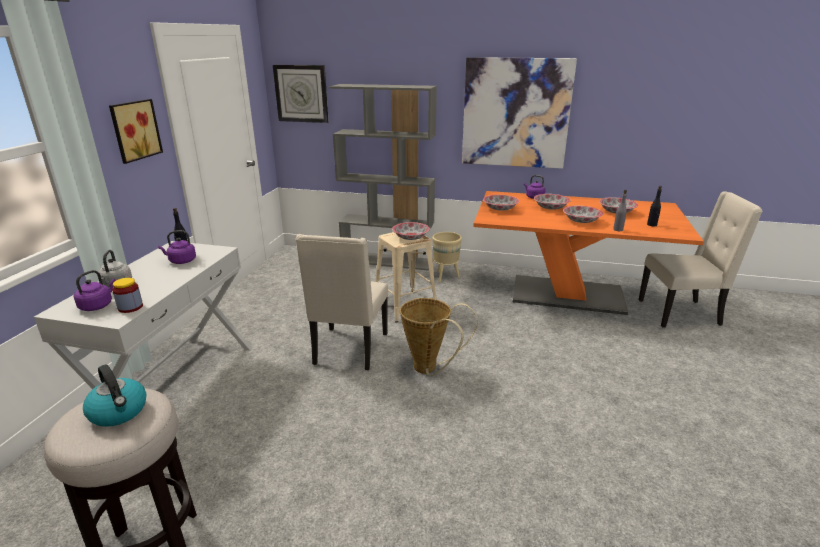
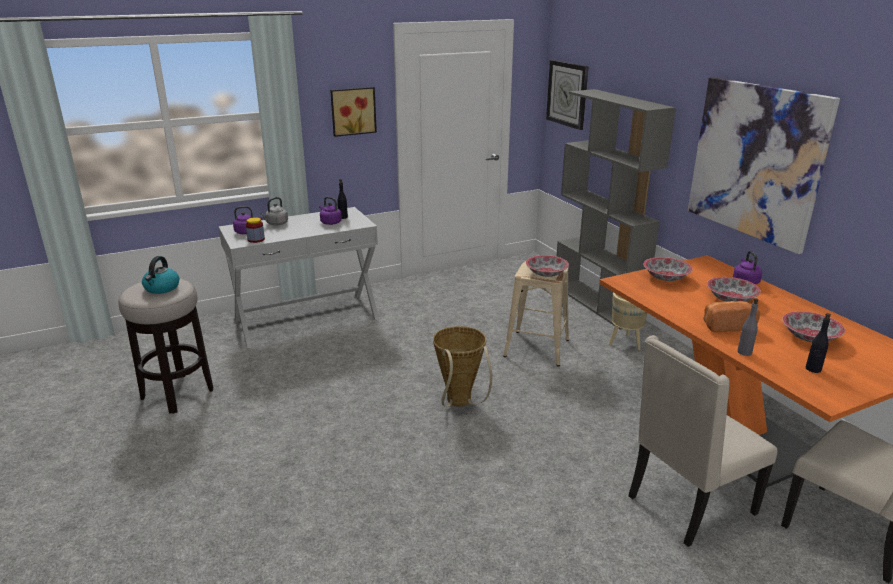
camera: 50 degrees right, 0 degrees up
beige chair [295,234,388,370] -> beige chair moved to [629,335,778,547]
bowl [563,206,603,223] -> bread [703,301,760,332]

